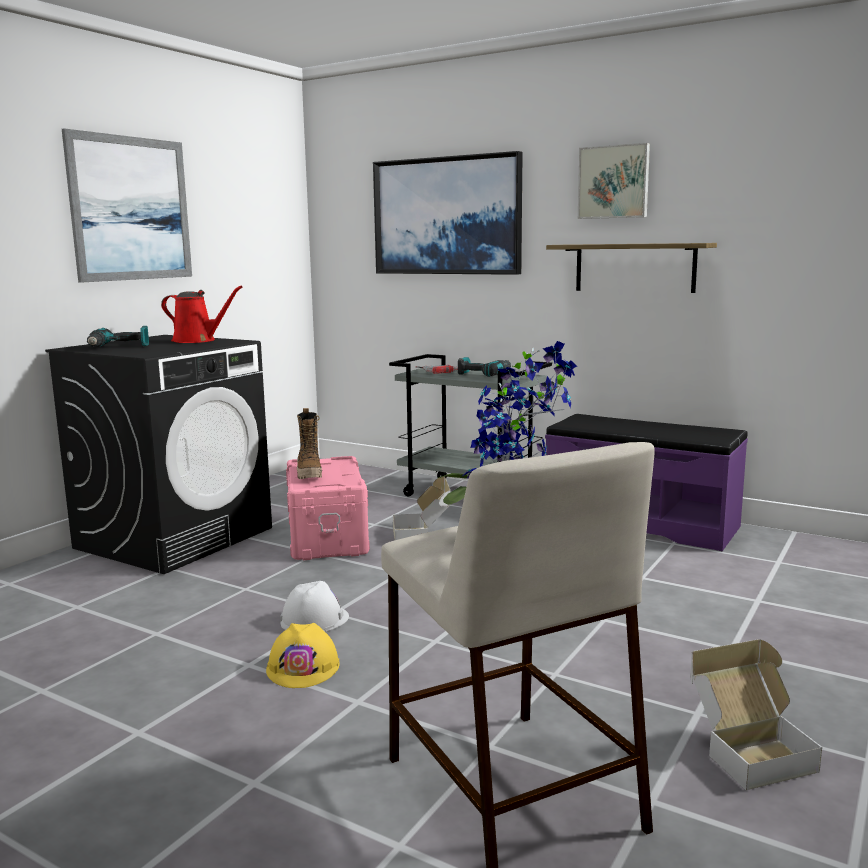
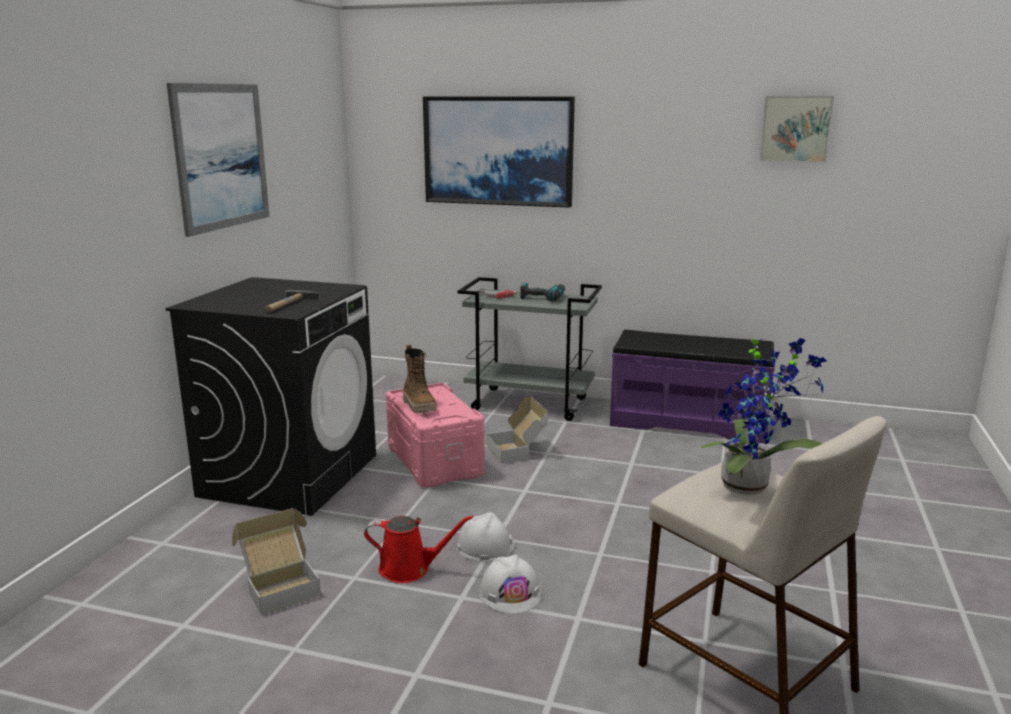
camera: 15 degrees left, 5 degrees up
power drill [87,326,149,347] -> none
red watering can [161,286,242,343] -> red watering can moved to [364,515,473,583]
yellow hard hat [266,623,340,688] -> white hard hat [479,555,542,614]
shelf [546,243,717,293] -> none
picture [578,143,650,219] -> picture moved to [760,96,834,163]
cardboard box [690,639,822,790] -> cardboard box moved to [232,508,321,615]
none -> hammer [265,290,320,312]

